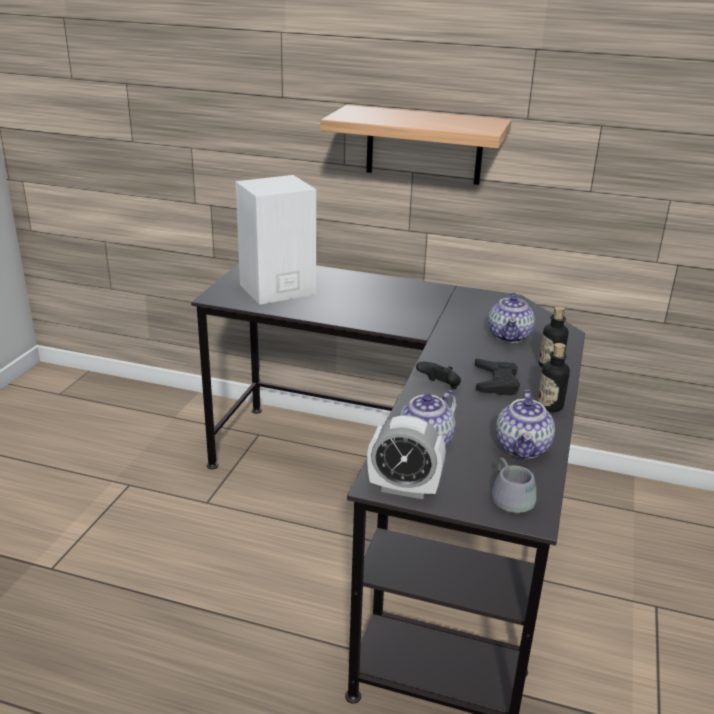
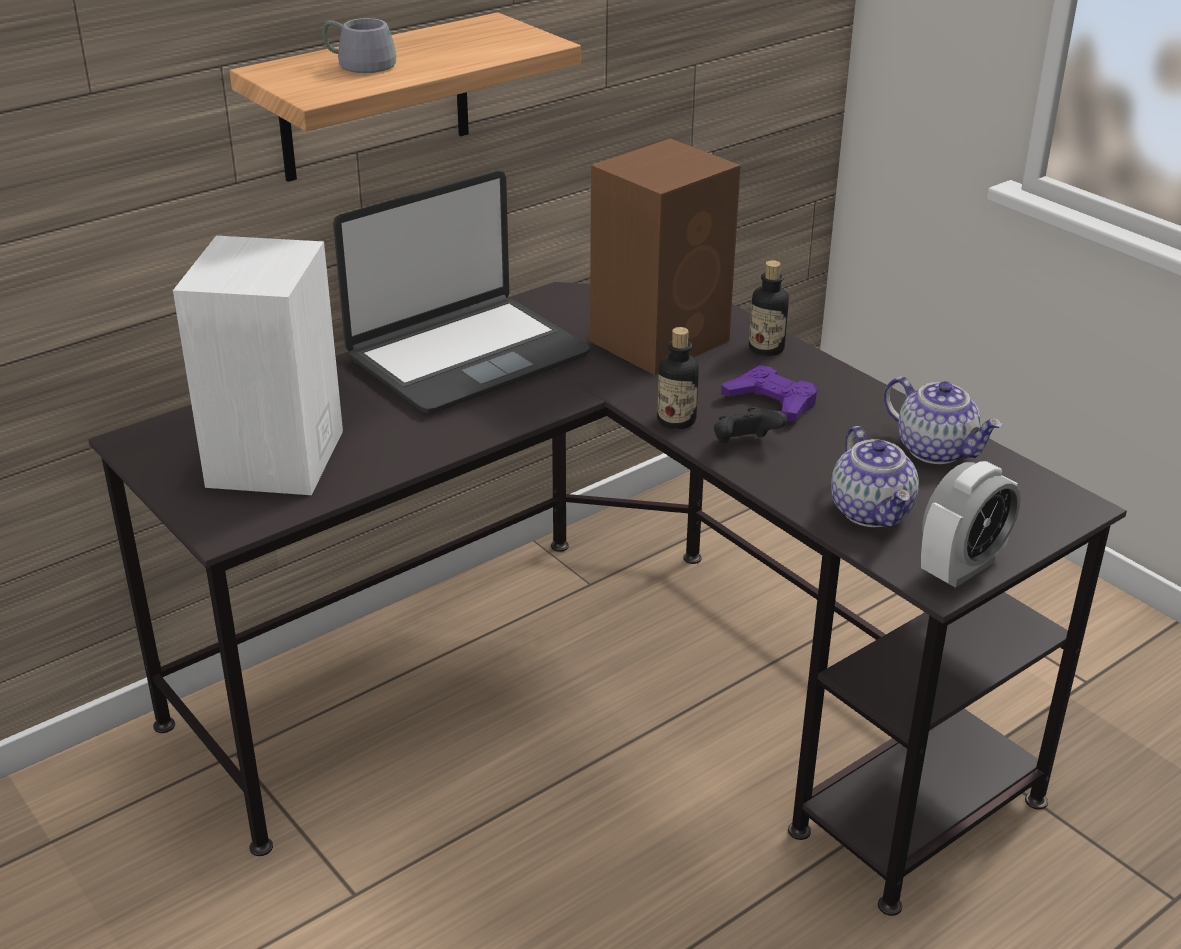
camera: 55 degrees left, 5 degrees up
black game controller [475,358,520,396] -> purple game controller [721,365,818,421]
teapot [488,293,535,343] -> brown speaker [590,138,741,375]
grey mug [491,457,537,513] -> grey mug moved to [322,18,396,73]
bottle [537,343,570,412] -> bottle moved to [657,327,699,429]
none -> laptop [333,171,590,413]

